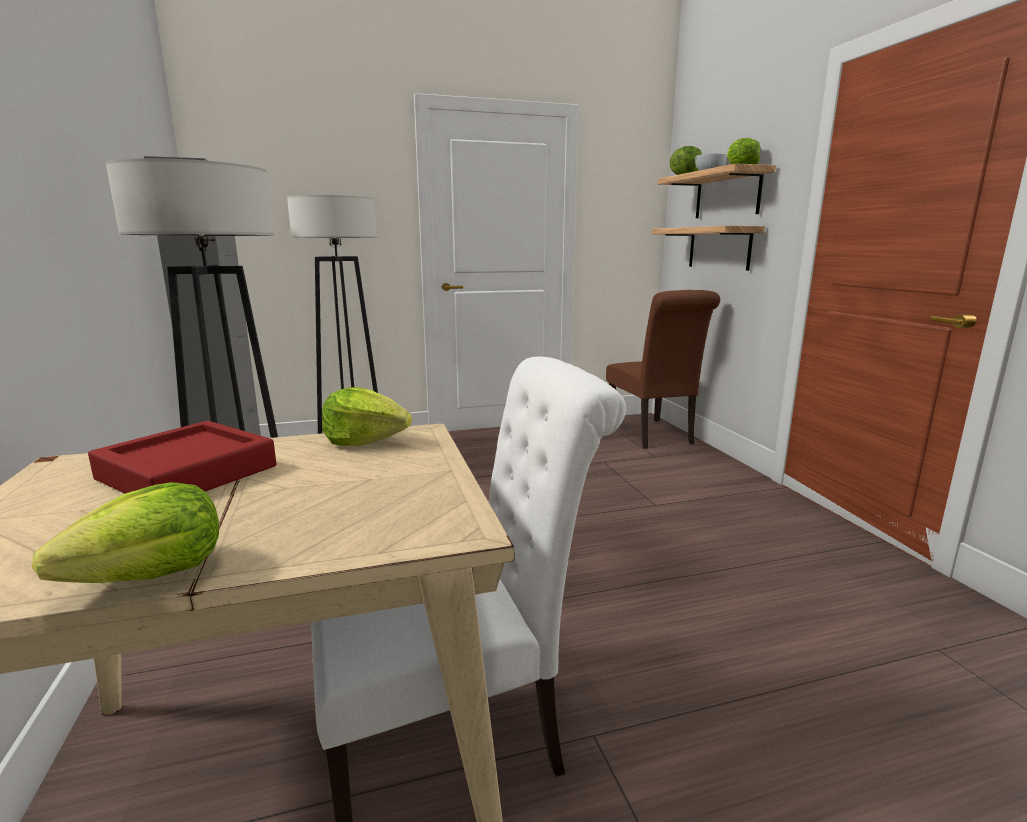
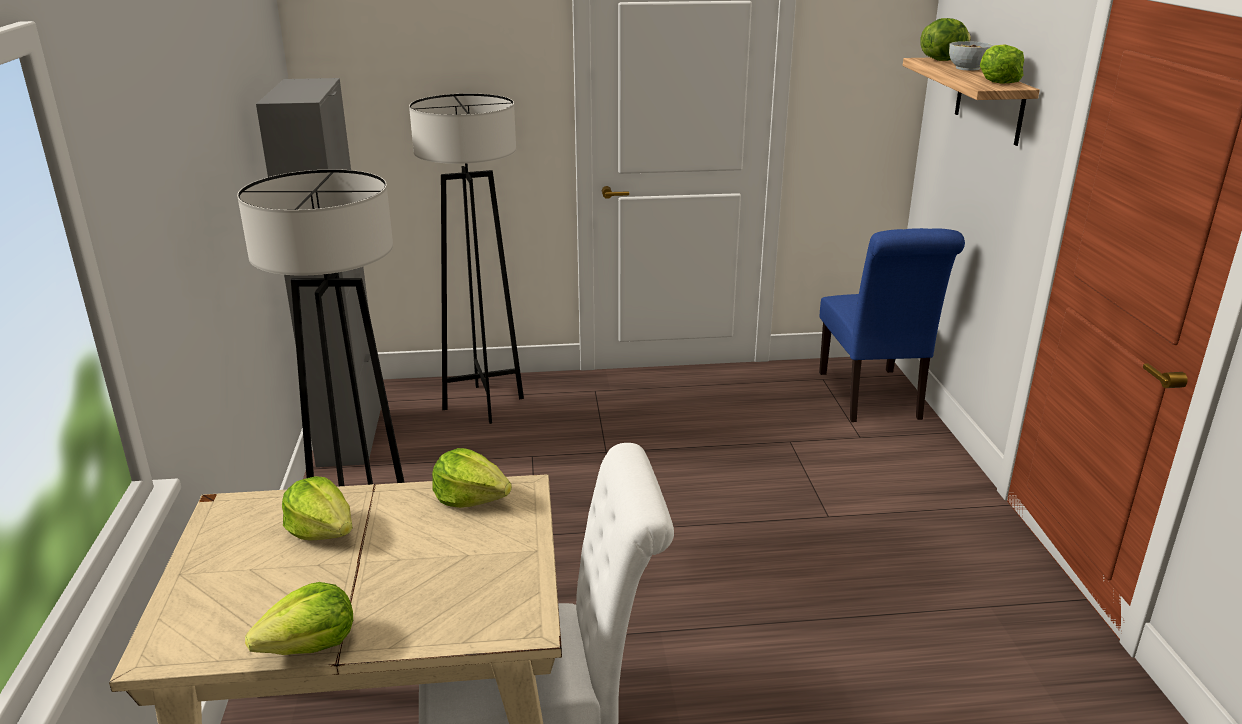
camera: 10 degrees right, 10 degrees up
red tray [88,421,276,494] -> lettuce [282,476,353,541]
brown chair [606,290,720,449] -> blue chair [819,228,965,422]
shelf [652,226,765,271] -> none

